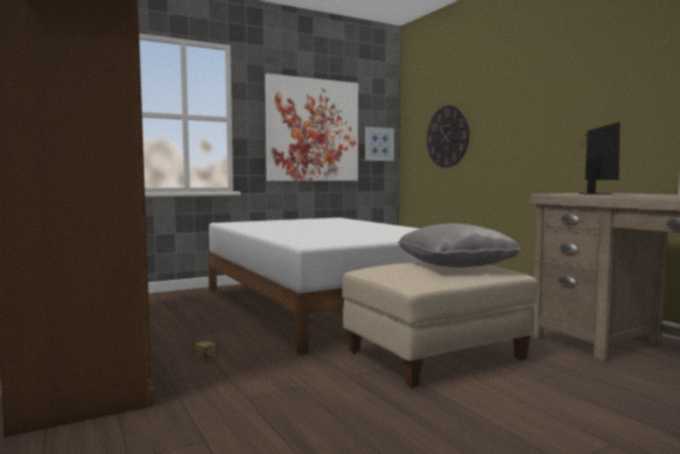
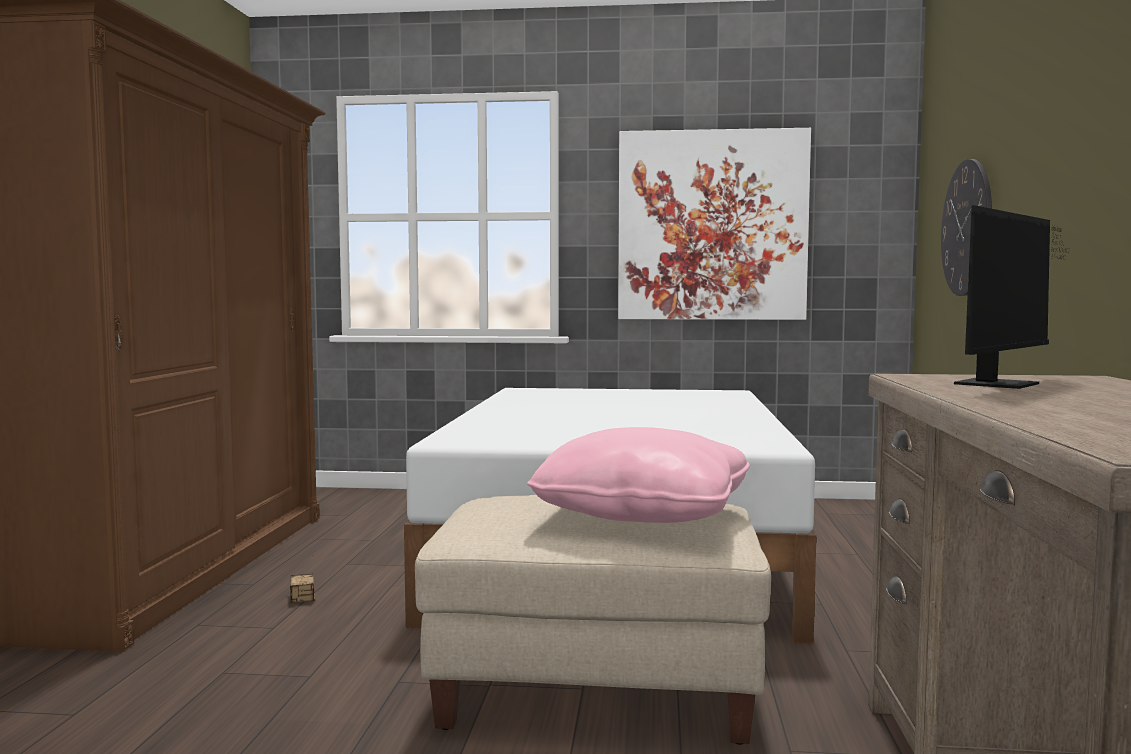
camera: 35 degrees right, 0 degrees up
picture [365,127,394,161] -> none
grey pillow [398,223,521,268] -> pink pillow [527,427,750,523]

